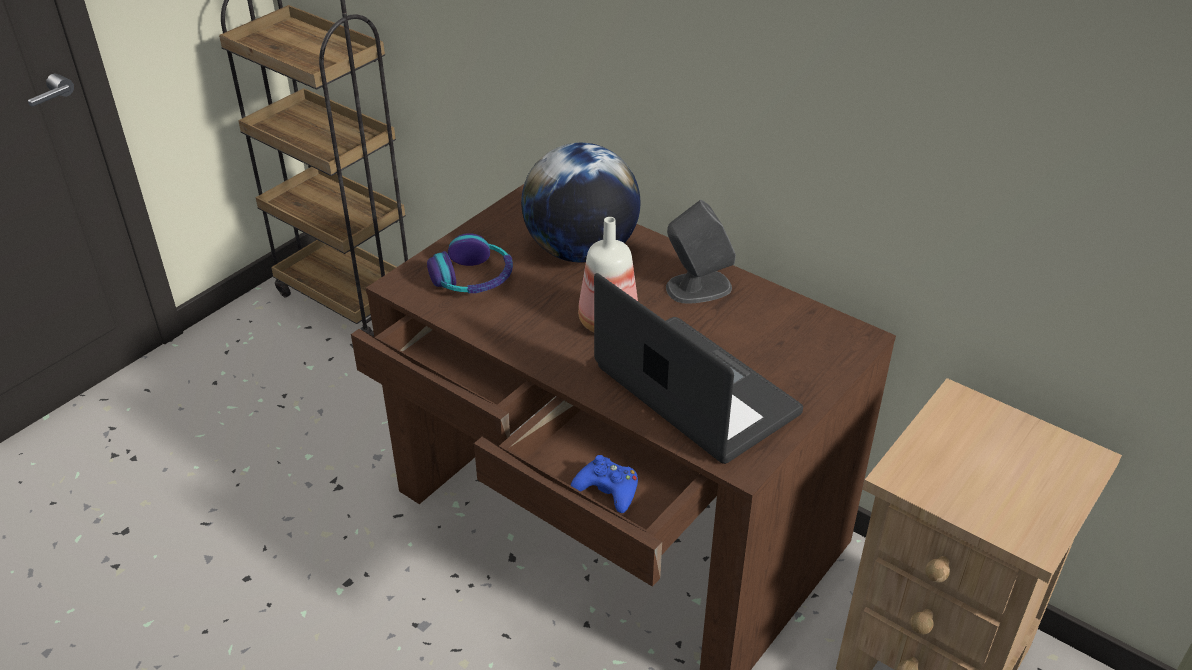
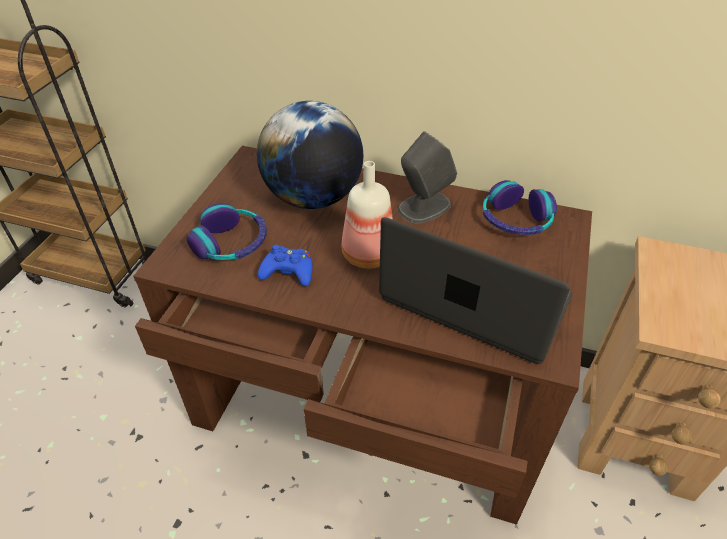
camera: 20 degrees left, 5 degrees up
blue game controller [571,455,638,513] -> blue game controller moved to [258,245,313,286]
none -> headphones [483,180,557,235]

